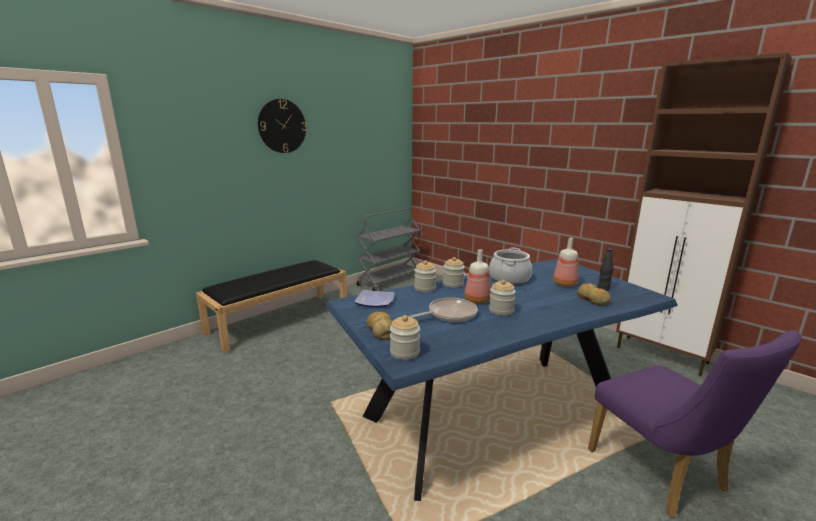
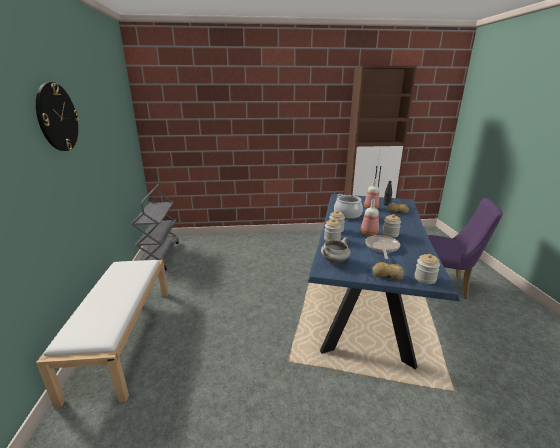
camera: 50 degrees left, 5 degrees up
black bench [196,260,347,353] -> white bench [36,260,168,407]
plate [354,290,395,307] -> white cooking pot [321,237,350,263]

